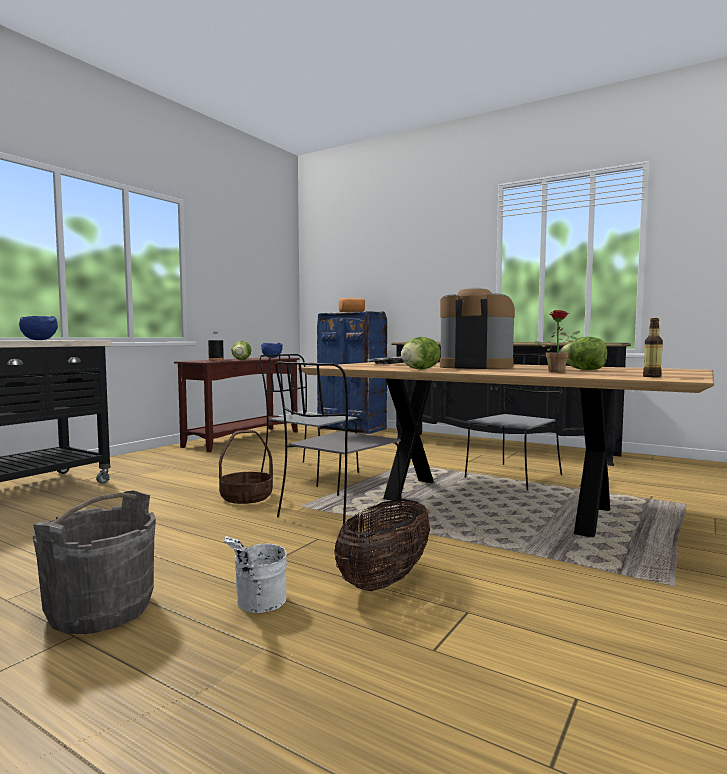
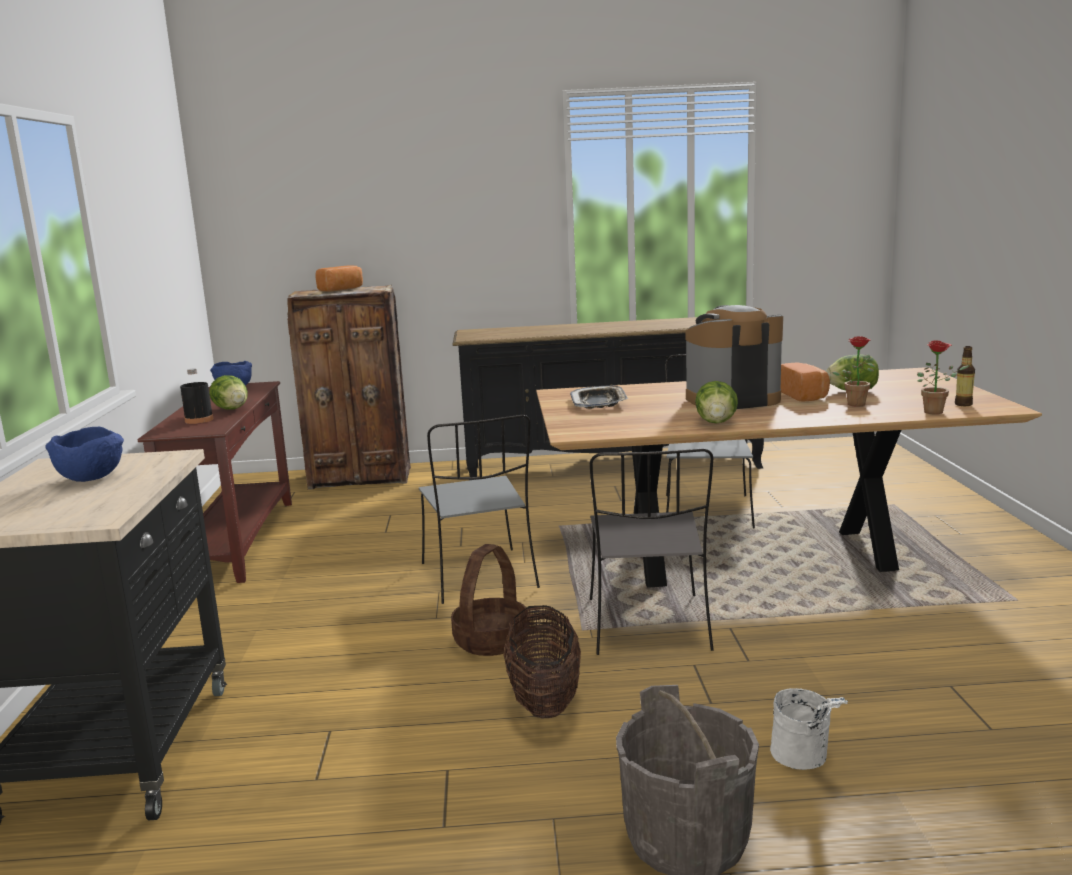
camera: 35 degrees left, 10 degrees up
grey chair [259,354,359,487] -> grey chair turned 105 degrees counterclockwise [419,415,540,604]
blue cabinet [317,311,387,434] -> brown cabinet [287,285,411,490]
basket [334,499,430,591] -> basket moved to [504,605,581,719]
none -> bread [781,363,830,402]
none -> potted plant [917,340,970,414]

